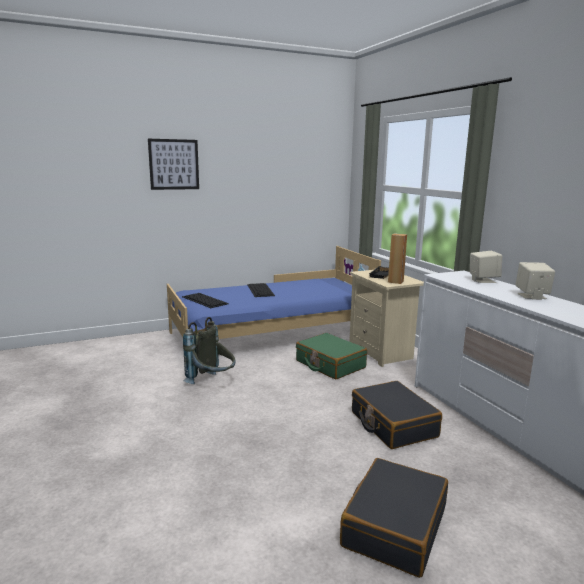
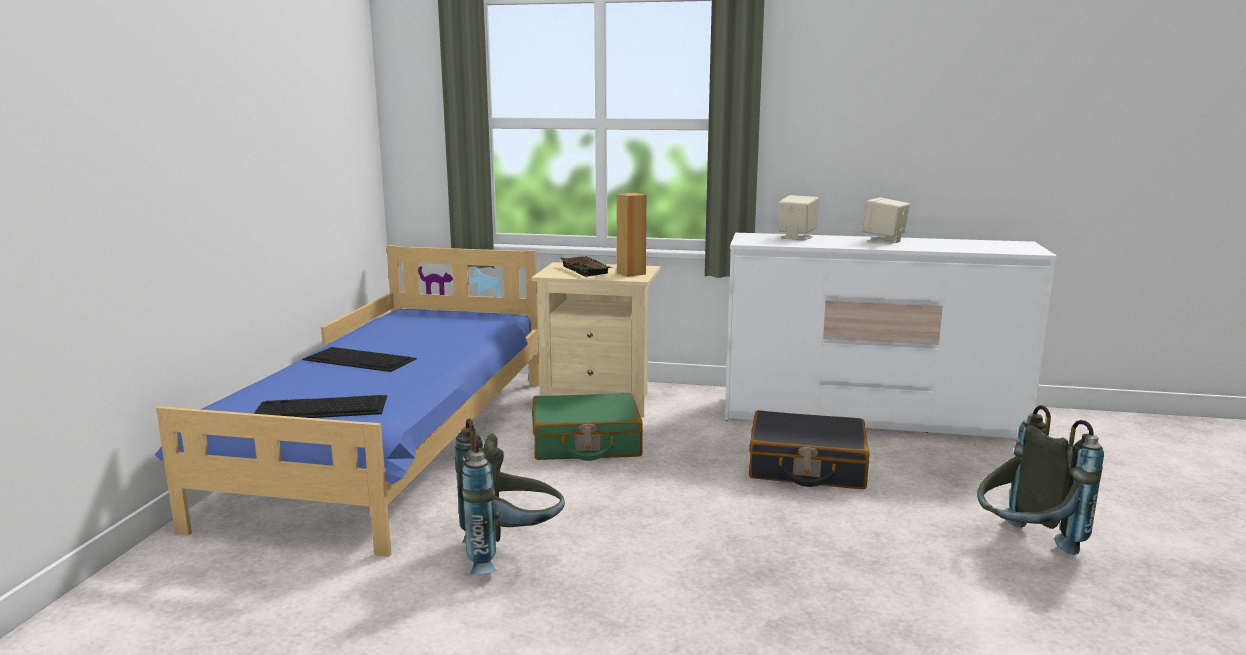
camera: 55 degrees left, 0 degrees up
picture [148,139,199,190] -> none
black suitcase [340,458,448,578] -> grey backpack [977,405,1104,555]

